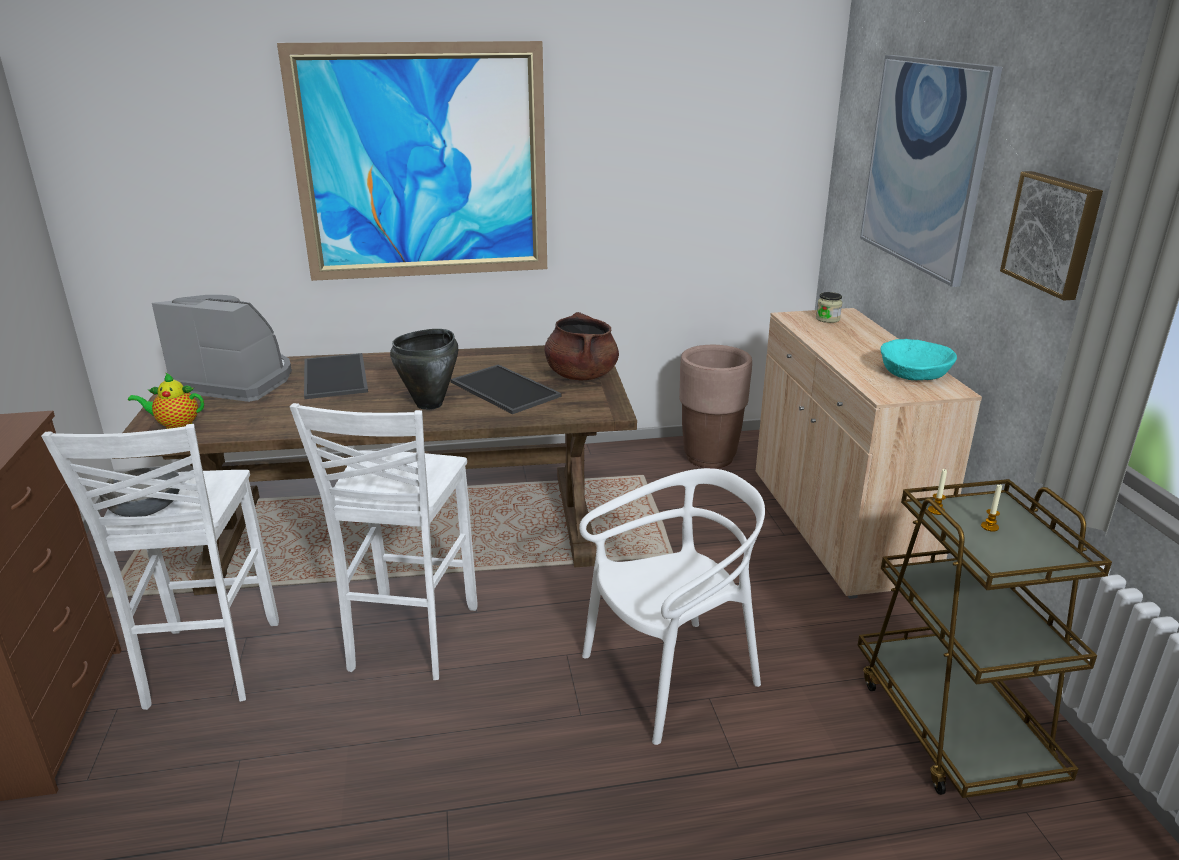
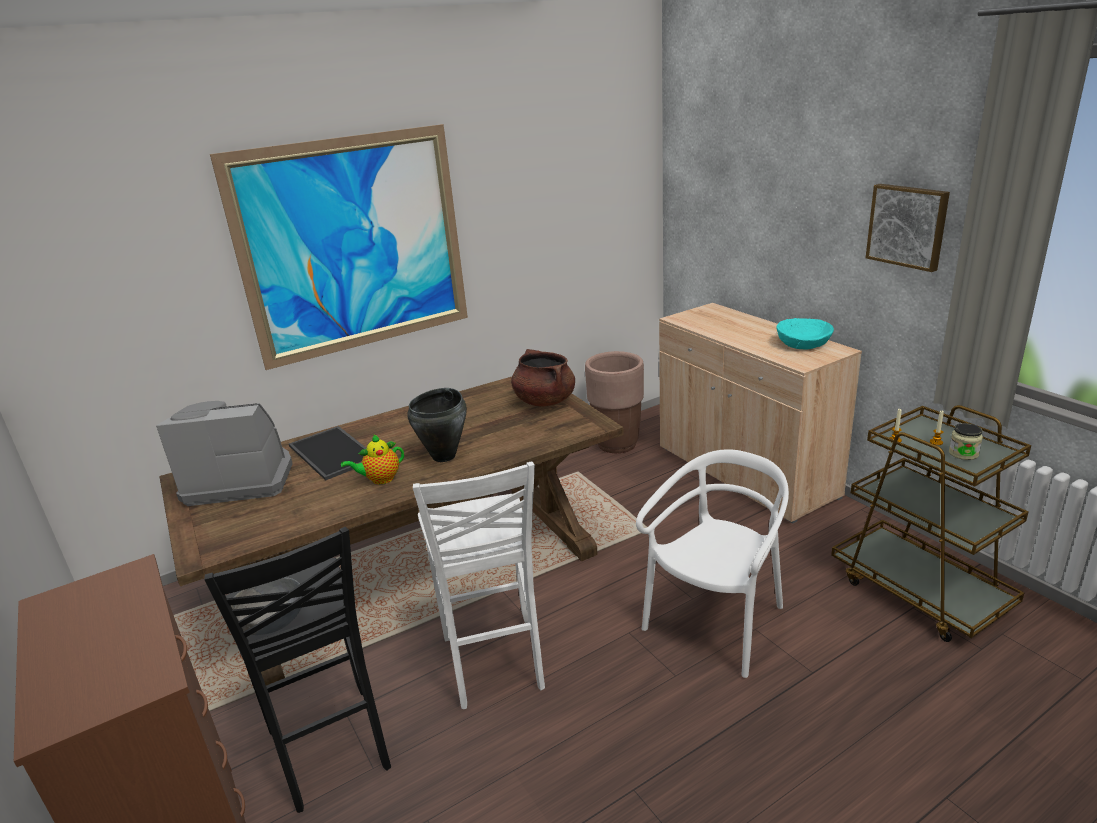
camera: 20 degrees left, 0 degrees up
white stool [41,424,279,710] -> black stool [204,527,391,813]
teapot [128,372,204,429] -> teapot moved to [341,434,404,484]
tray [451,364,561,414] -> none
jar [816,292,842,323] -> jar moved to [949,423,983,460]
picture [860,55,1002,287] -> none

